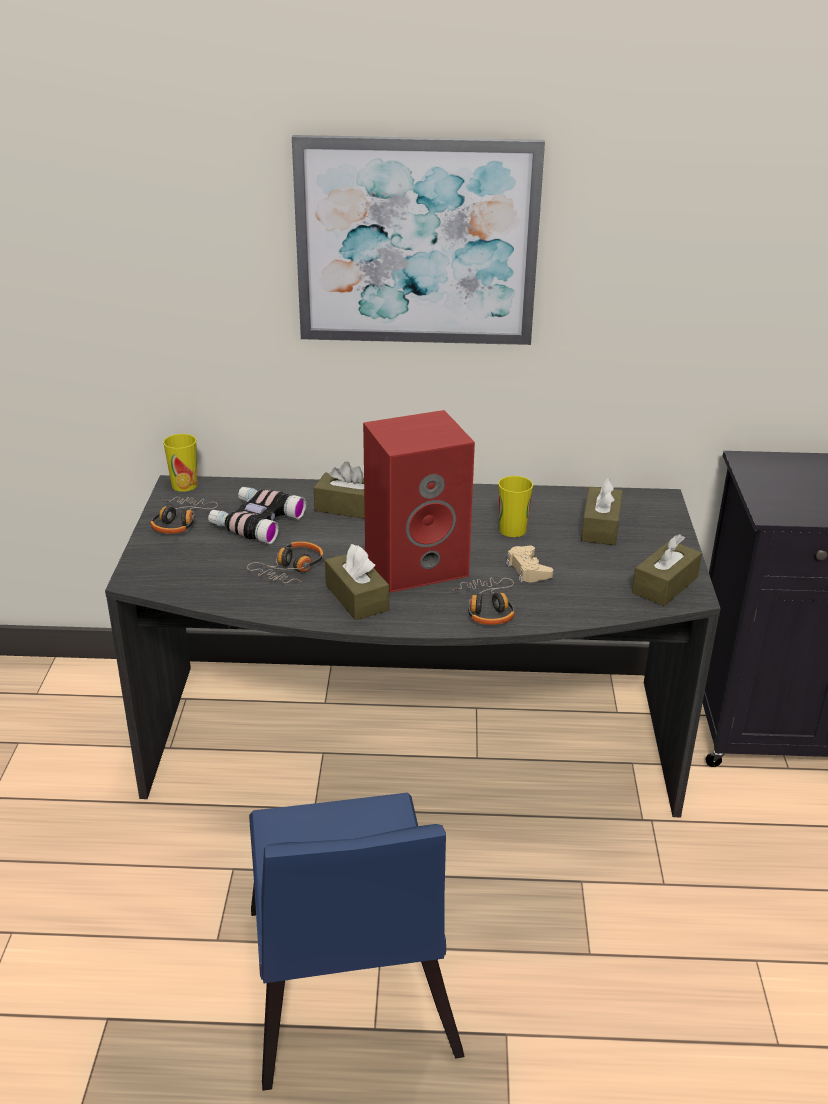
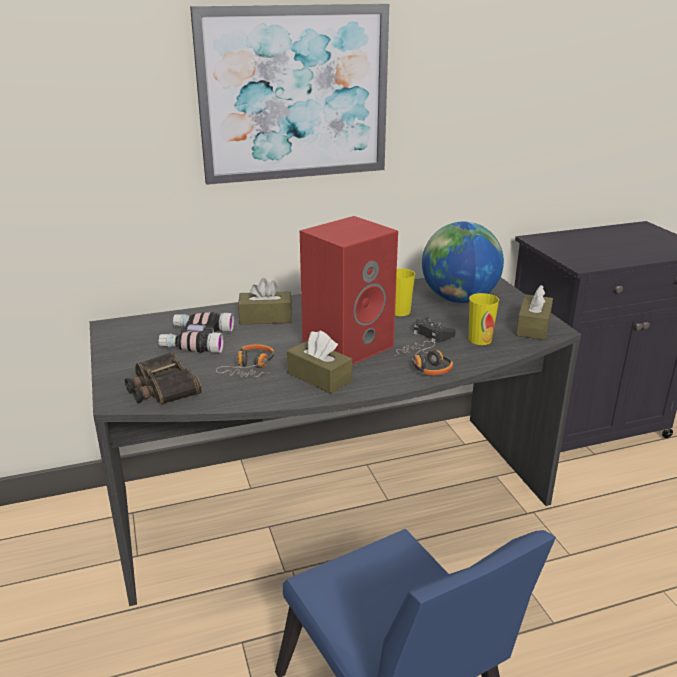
camera: 20 degrees left, 5 degrees down
headphones [150,497,218,534] -> none
cup [163,434,198,492] -> cup moved to [468,293,499,345]
beige game controller [506,546,553,582] -> black game controller [413,317,456,343]
brown tissue box [581,478,623,545] -> globe [422,221,504,303]
none -> binoculars [125,352,202,405]

